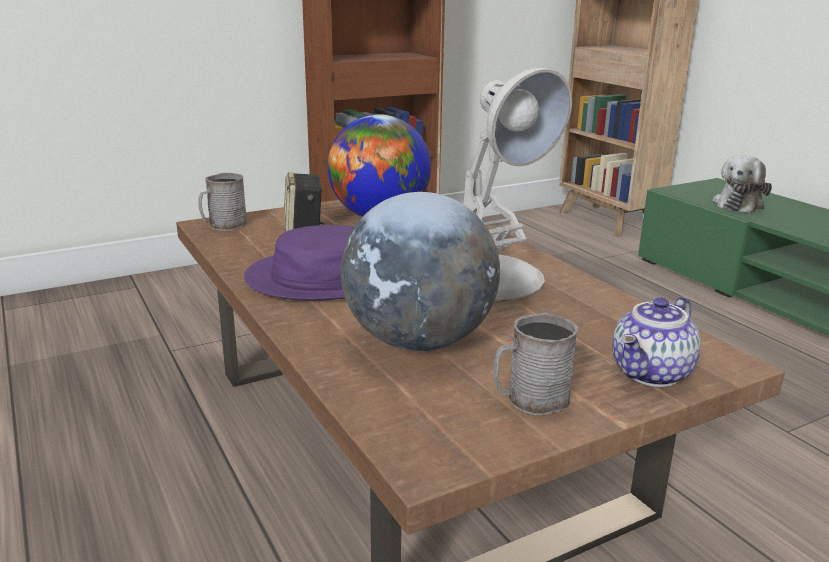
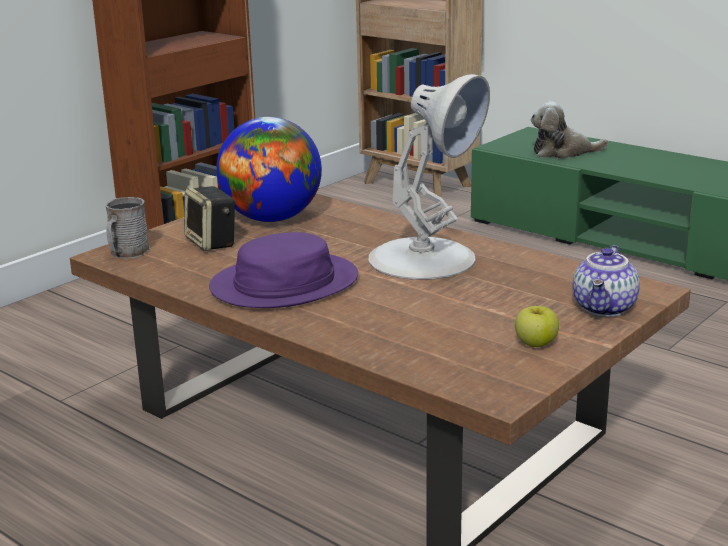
camera: 20 degrees left, 0 degrees up
globe [341,192,500,351] -> none
grey mug [493,313,578,415] -> apple [515,306,559,347]
plush toy [713,155,772,213] -> plush toy turned 75 degrees clockwise [531,102,608,159]

